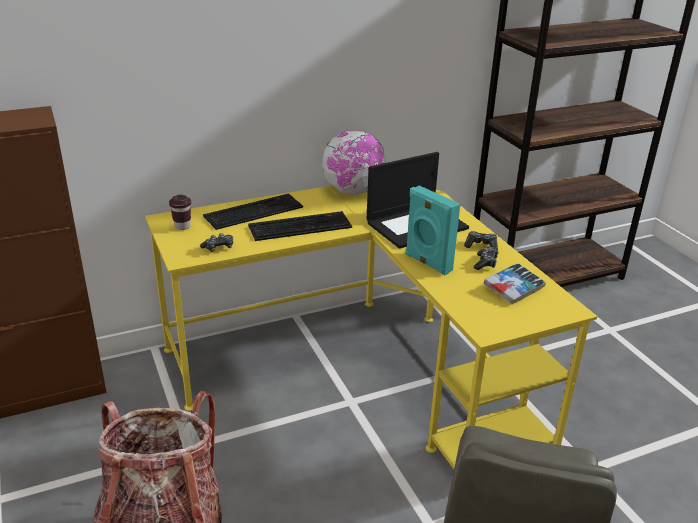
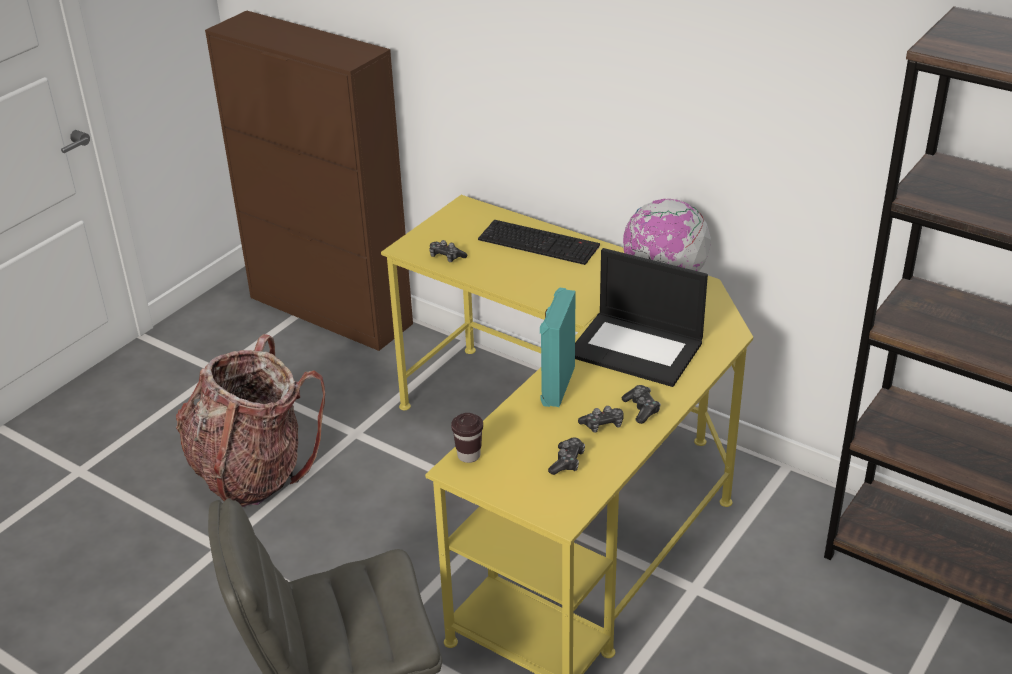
camera: 60 degrees right, 5 degrees up
brown cup [169,195,191,230] -> brown cup moved to [451,413,483,463]
keyboard [248,211,352,241] -> none
book [484,263,546,305] -> game controller [548,438,585,475]

